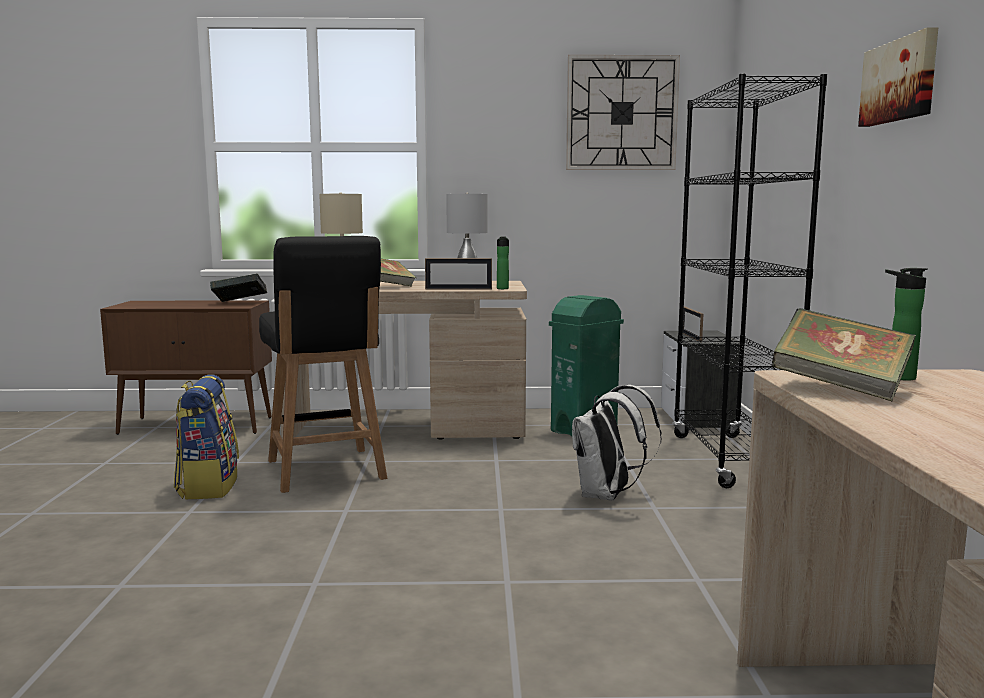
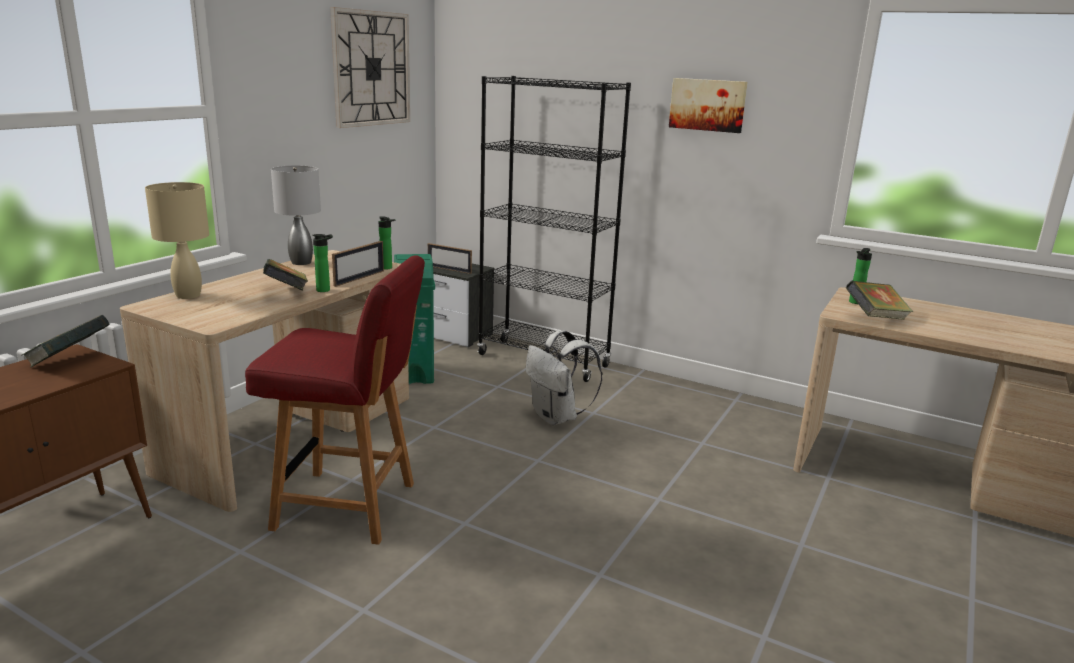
camera: 60 degrees left, 10 degrees up
backpack [174,374,239,499] -> none
black chair [259,236,387,493] -> red chair [245,255,425,545]
none -> bottle [312,234,333,292]

